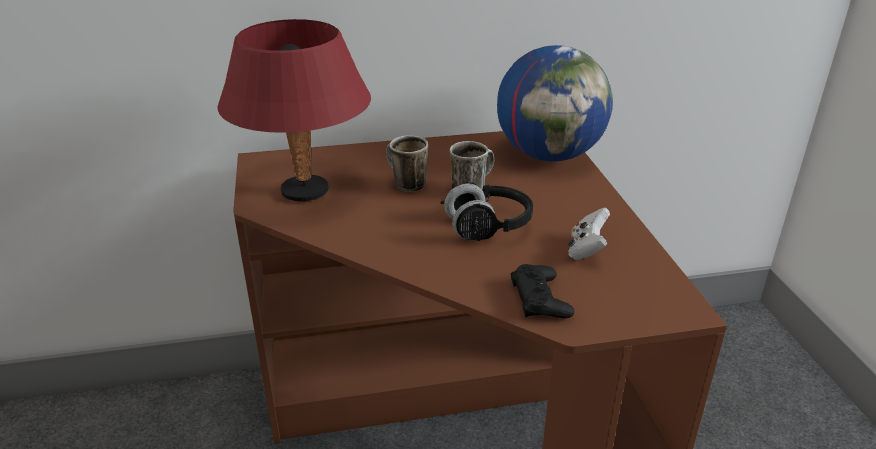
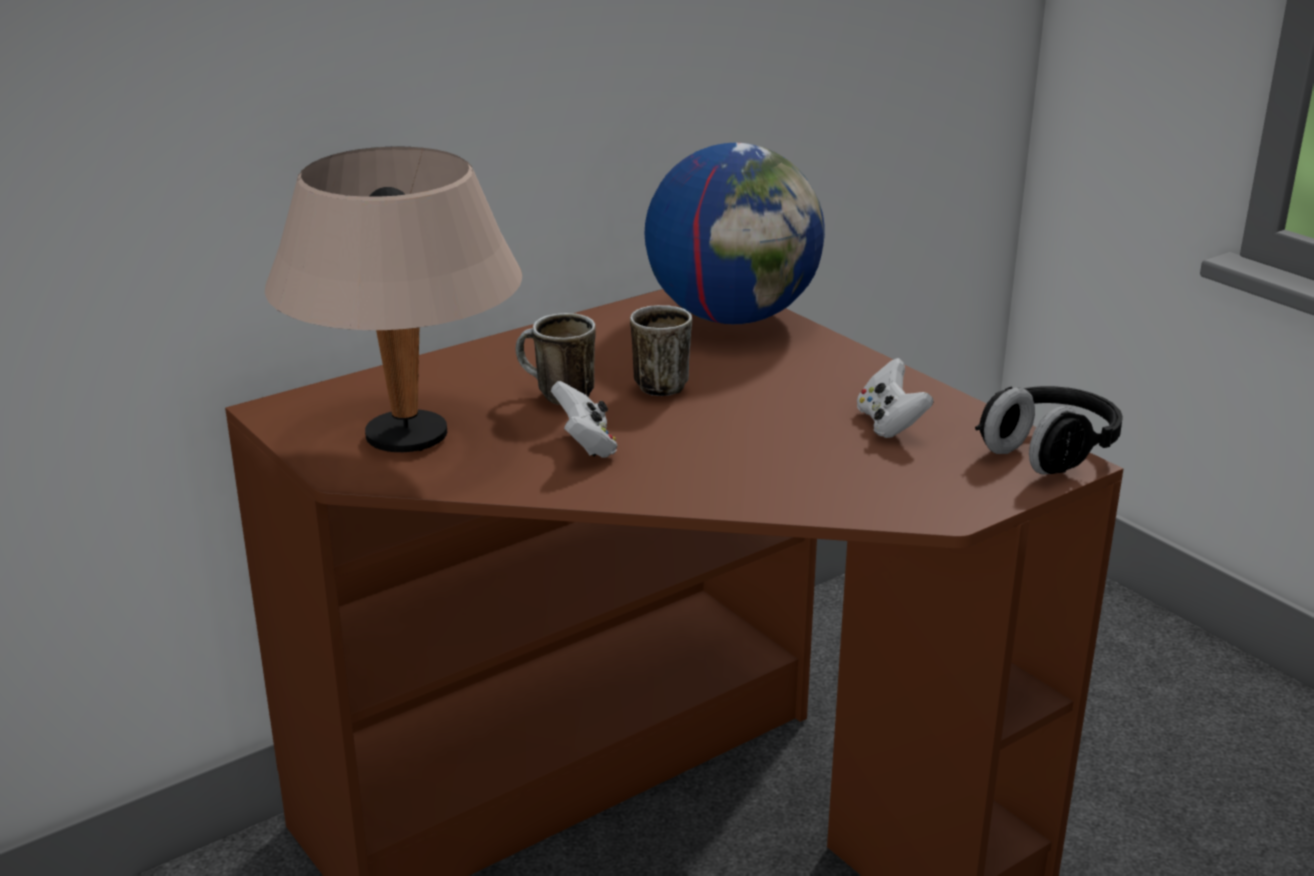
camera: 25 degrees left, 5 degrees down
red table lamp [217,19,371,202] -> beige table lamp [265,147,522,452]
black headphones [440,182,533,241] -> black headphones moved to [975,386,1123,474]
black game controller [511,264,574,318] -> none
none -> white game controller [551,381,617,458]

